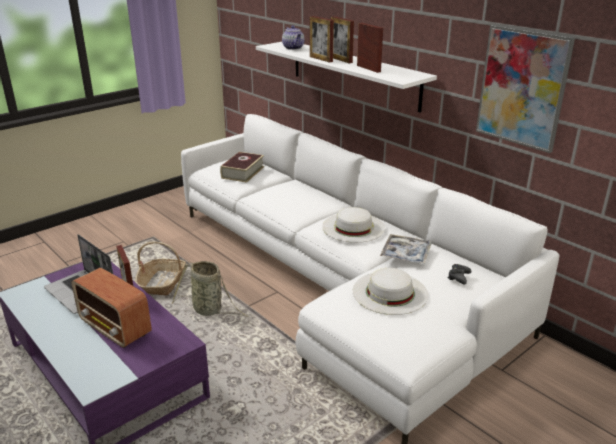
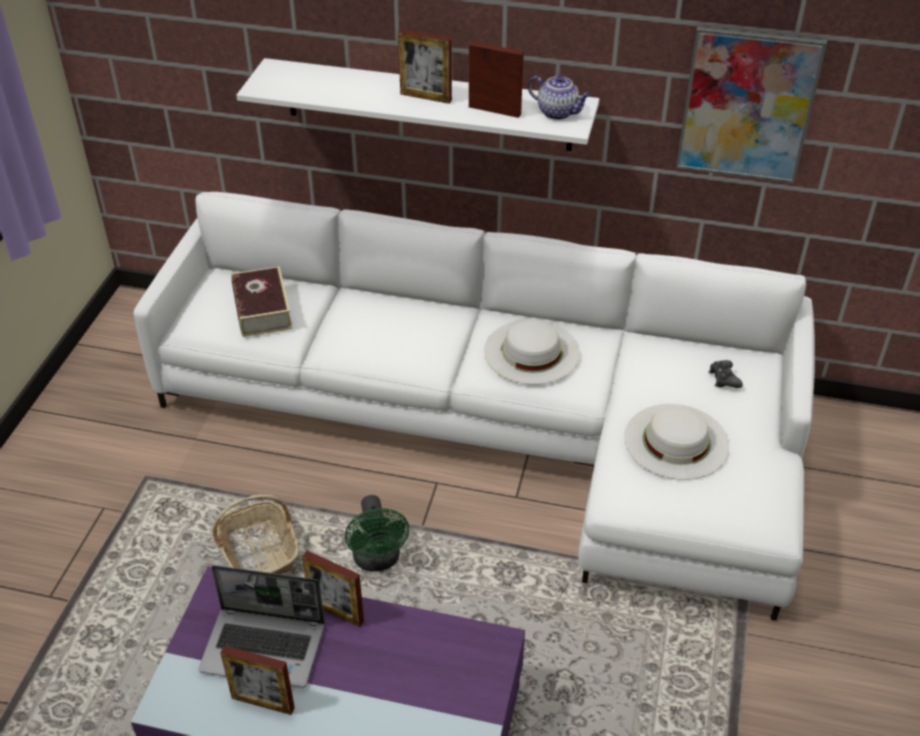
camera: 35 degrees left, 15 degrees up
radio [72,268,151,348] -> none
basket [172,261,249,317] -> green fan [345,495,409,572]
teapot [282,25,305,50] -> teapot moved to [528,75,591,120]
picture frame [310,16,334,63] -> picture frame moved to [220,645,295,715]
tray [380,234,432,264] -> none

